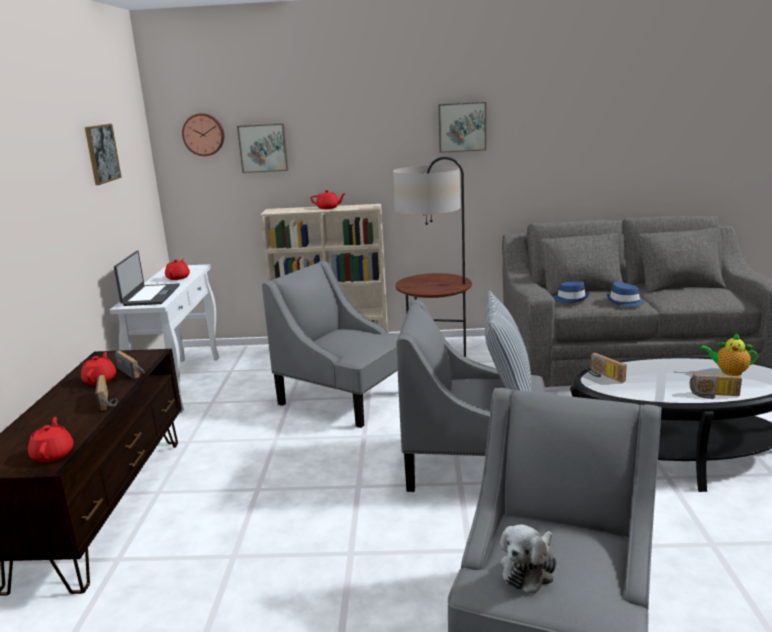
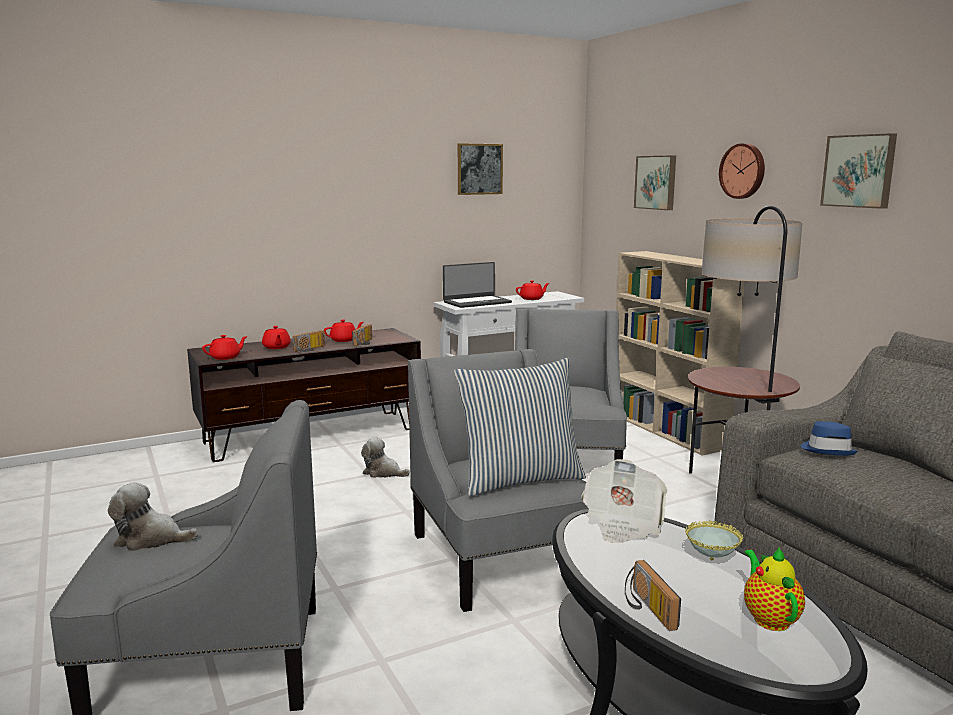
camera: 60 degrees right, 5 degrees down
wall clock [182,113,224,156] -> wall clock moved to [719,143,765,199]
red teapot [310,190,346,209] -> red teapot moved to [262,326,291,349]
radio [586,353,627,383] -> newspaper [581,459,667,543]
blue hat [607,282,645,306] -> none
none -> plush toy [361,438,410,478]
none -> bowl [685,521,743,561]

